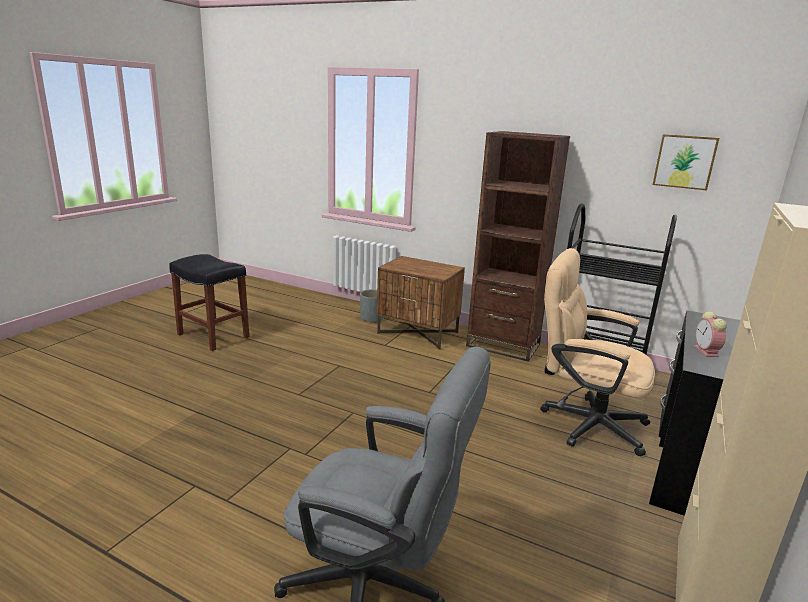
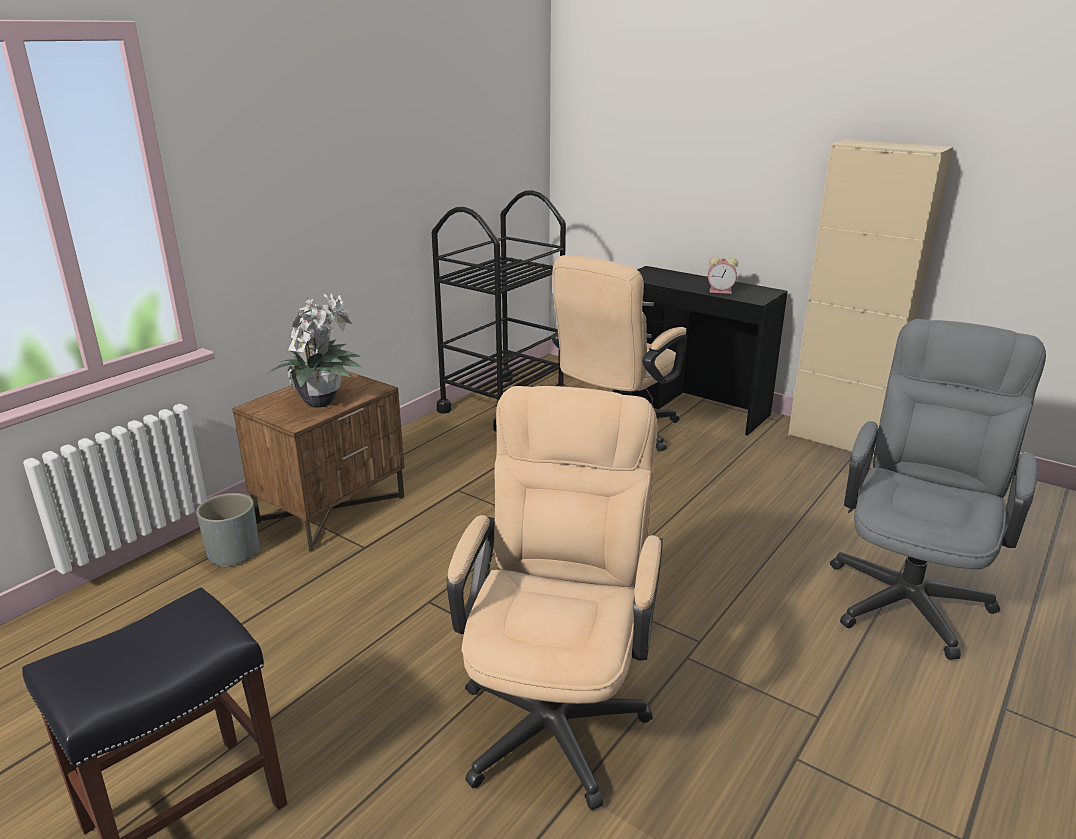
camera: 80 degrees left, 5 degrees up
brown bookcase [466,131,570,362] -> none
picture [653,134,719,190] -> none
none -> potted plant [264,294,362,408]
none -> beige office chair [447,386,663,810]

